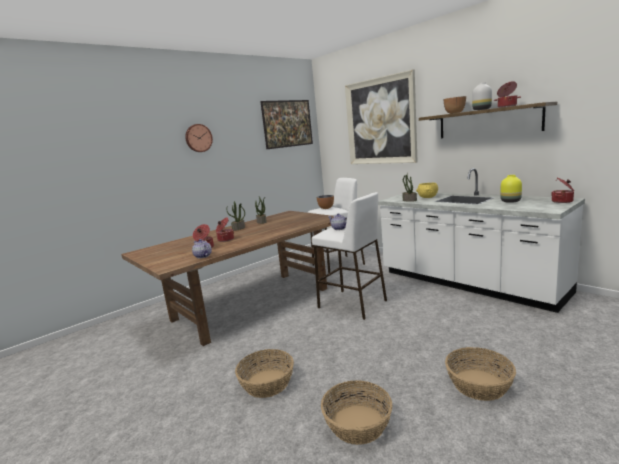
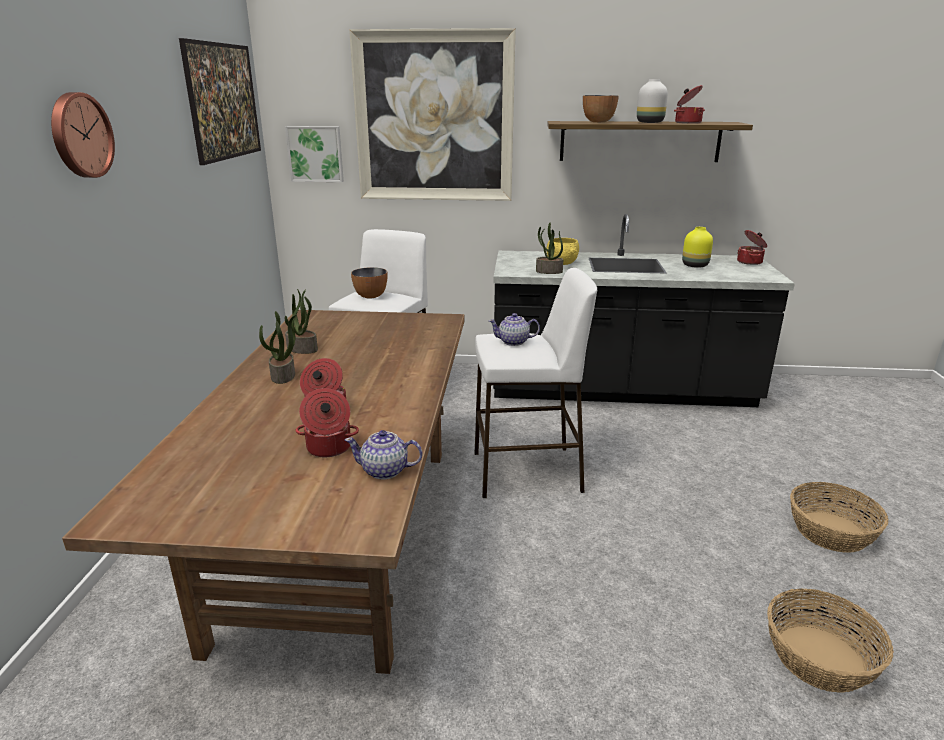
camera: 45 degrees left, 10 degrees up
basket [235,349,294,398] -> none
white counter [378,168,585,313] -> black counter [493,214,795,407]
none -> picture [285,126,344,182]

